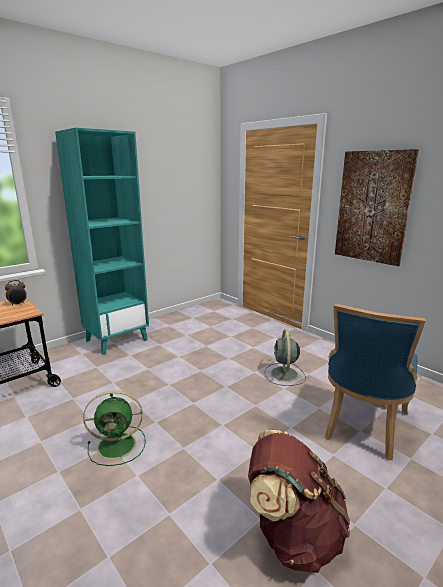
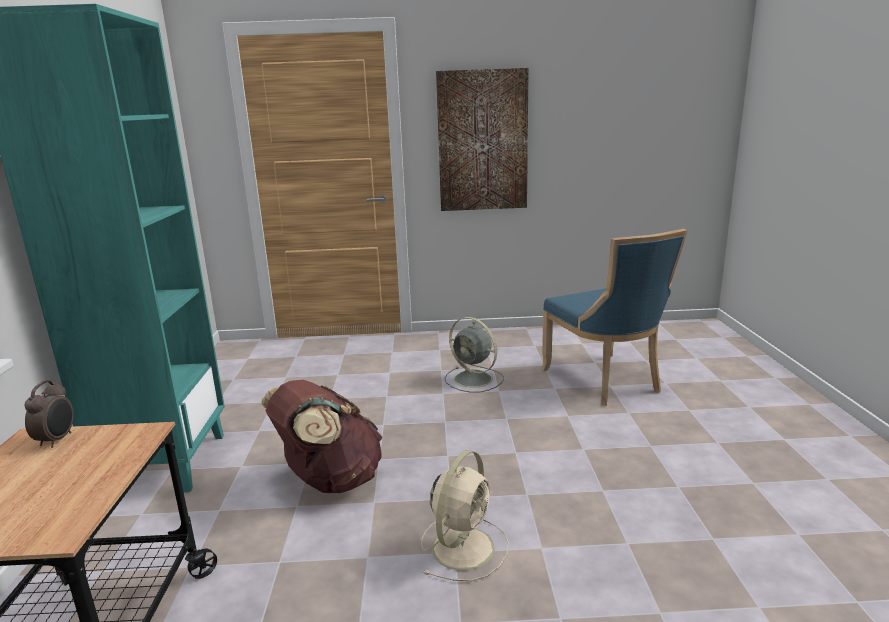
camera: 50 degrees left, 0 degrees up
green fan [83,391,146,466] -> beige fan [421,450,509,581]
brown backpack [248,430,350,573] -> brown backpack moved to [261,380,383,493]

